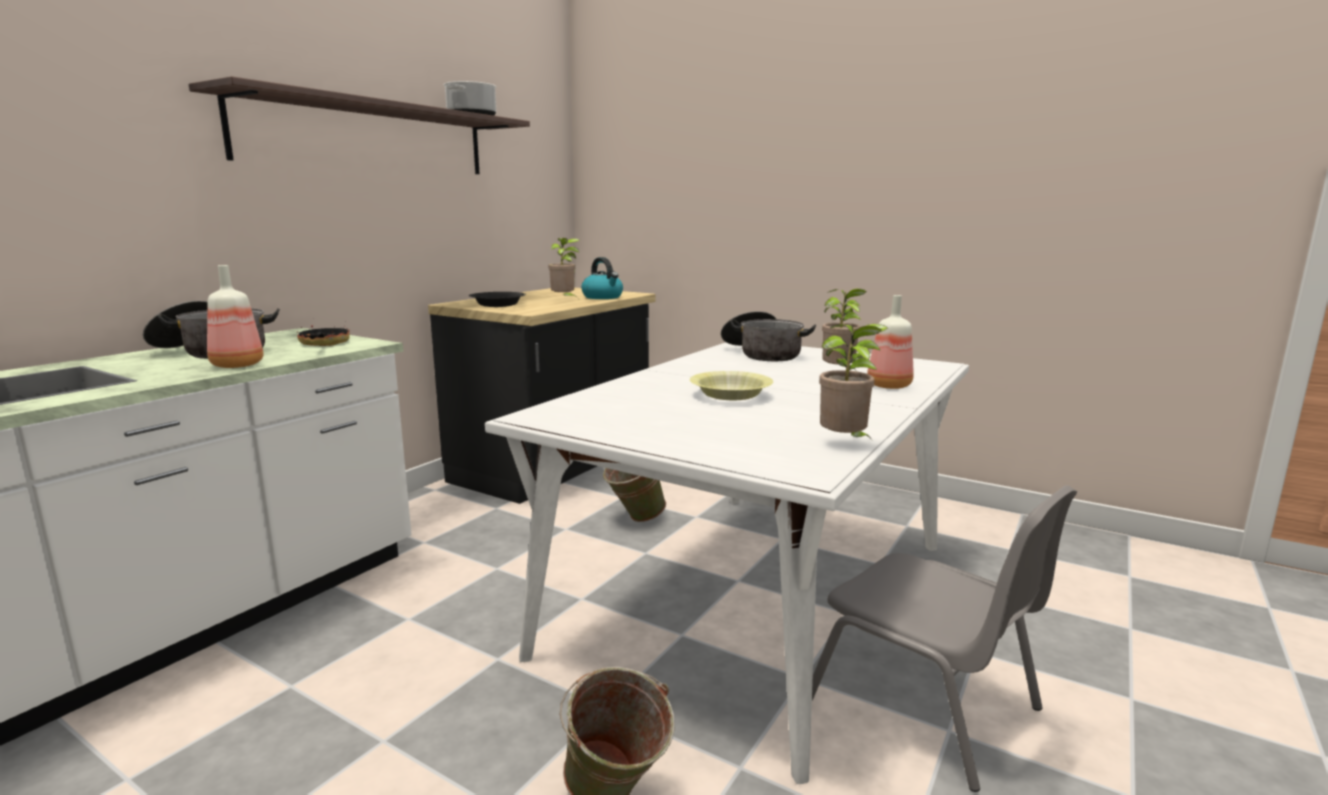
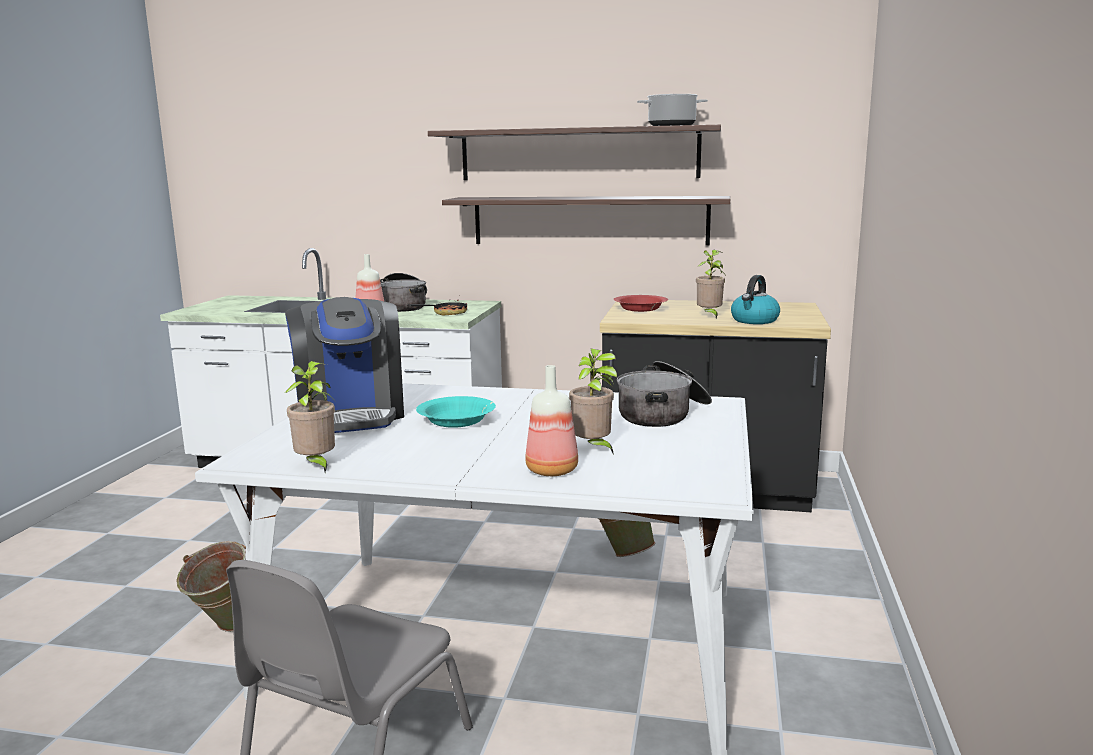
camera: 70 degrees right, 0 degrees up
black bowl [469,292,526,307] -> red bowl [613,295,668,312]
yellow bowl [690,371,773,400] -> turquoise bowl [416,396,496,428]
none -> coffee machine [285,297,404,433]
none -> shelf [442,196,730,246]

